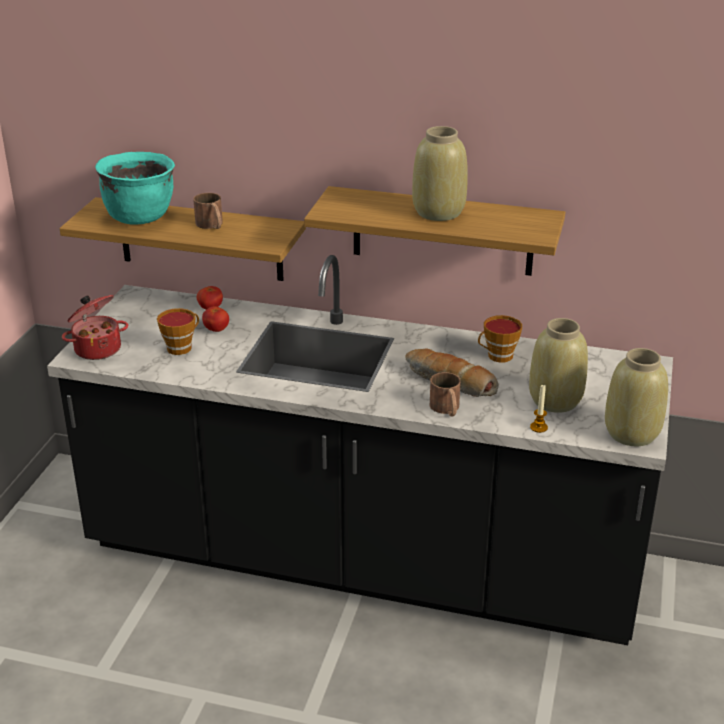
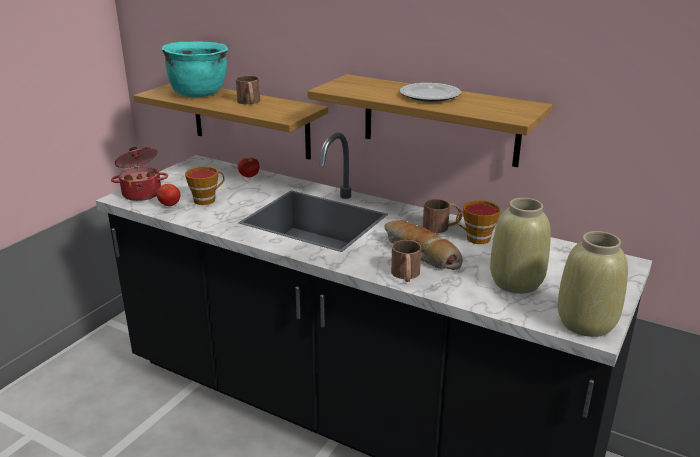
camera: 15 degrees right, 5 degrees down
tomato [202,306,229,332] -> tomato moved to [157,184,180,206]
beige vase [412,126,468,221] -> plate [400,83,461,102]
candle [530,385,548,433] -> none
none -> brown mug [423,199,462,233]

